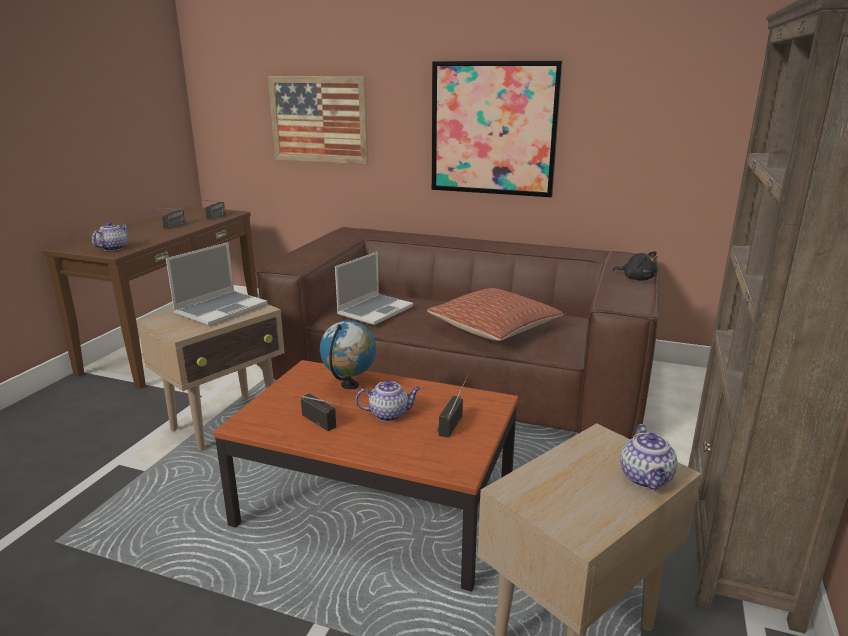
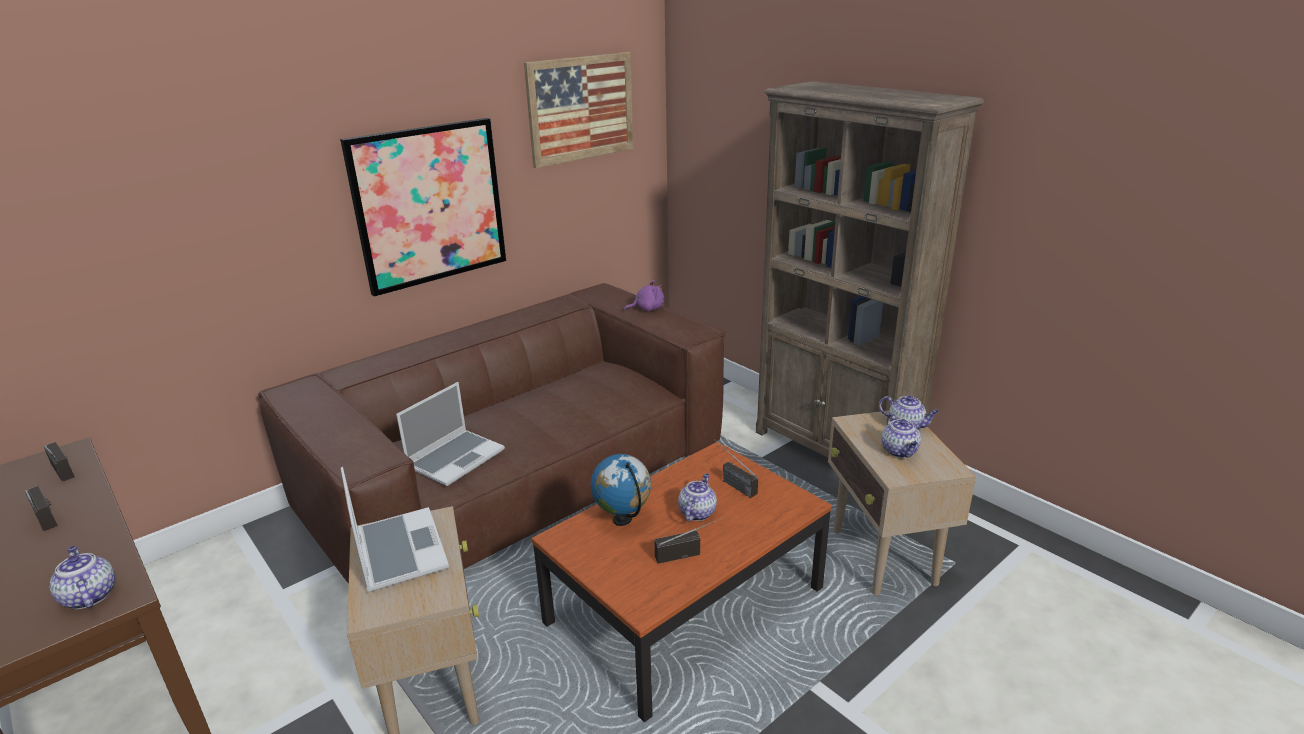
camera: 60 degrees left, 5 degrees up
picture [268,76,369,165] -> picture moved to [524,52,634,168]
laptop [335,252,413,325] -> laptop turned 60 degrees clockwise [396,382,505,486]
pillow [427,288,564,341] -> none
black plush toy [612,251,658,281] -> purple plush toy [624,280,664,311]
none -> teapot [881,414,921,458]

